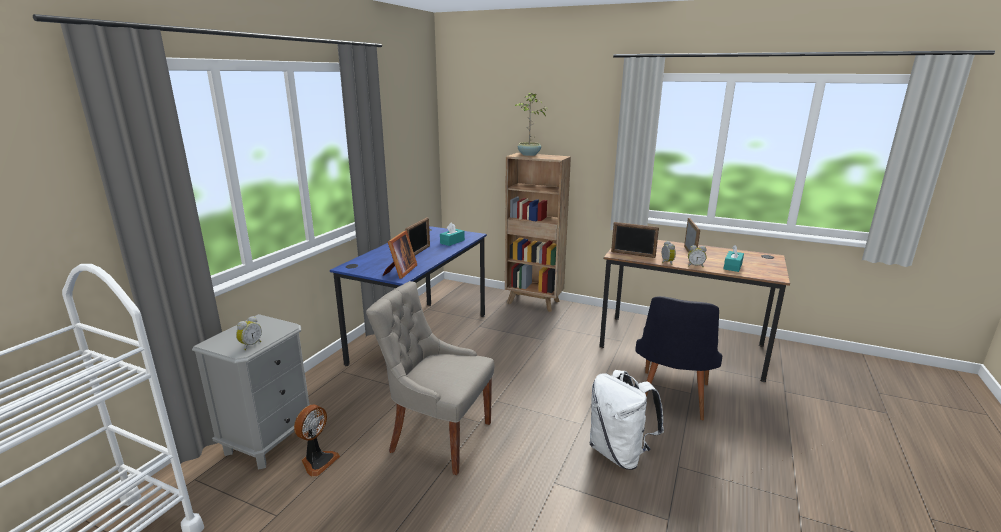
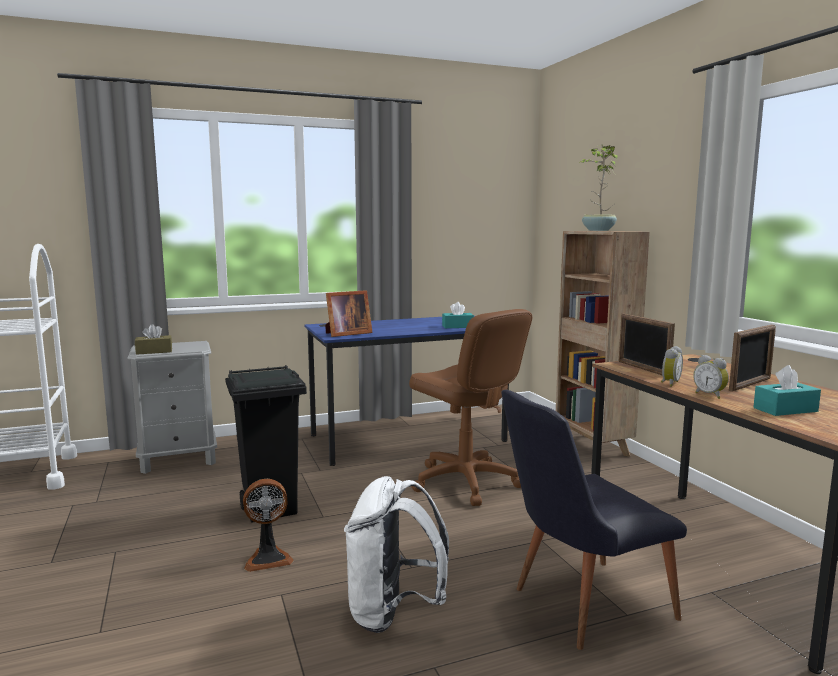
camera: 45 degrees right, 10 degrees down
alarm clock [236,316,262,350] -> brown tissue box [135,324,172,355]
fan [294,405,340,477] -> fan moved to [243,479,293,572]
grey chair [366,281,494,475] -> black trash can [225,365,307,523]
picture frame [405,217,430,255] -> none
none -> brown office chair [409,309,532,506]

